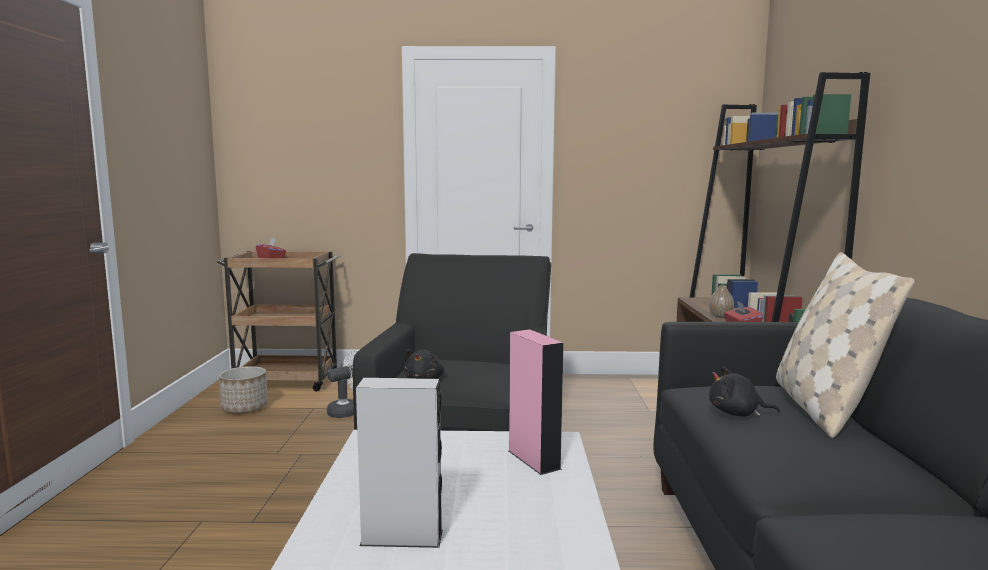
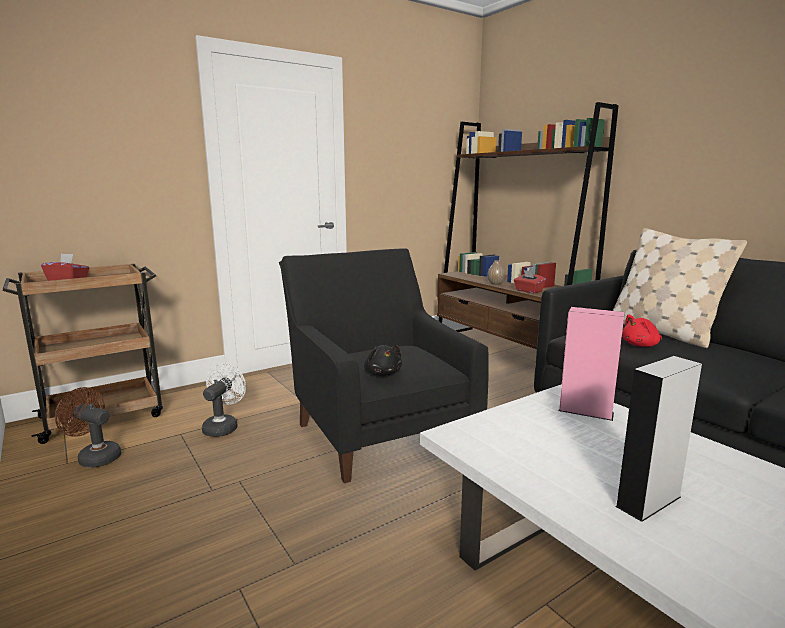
camera: 35 degrees left, 5 degrees up
planter [219,366,268,413] -> brown fan [55,387,121,468]
black plush toy [709,366,780,417] -> red plush toy [622,314,662,347]

